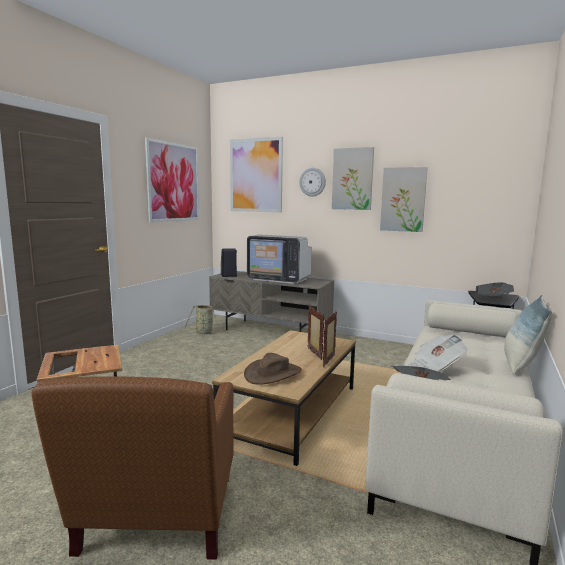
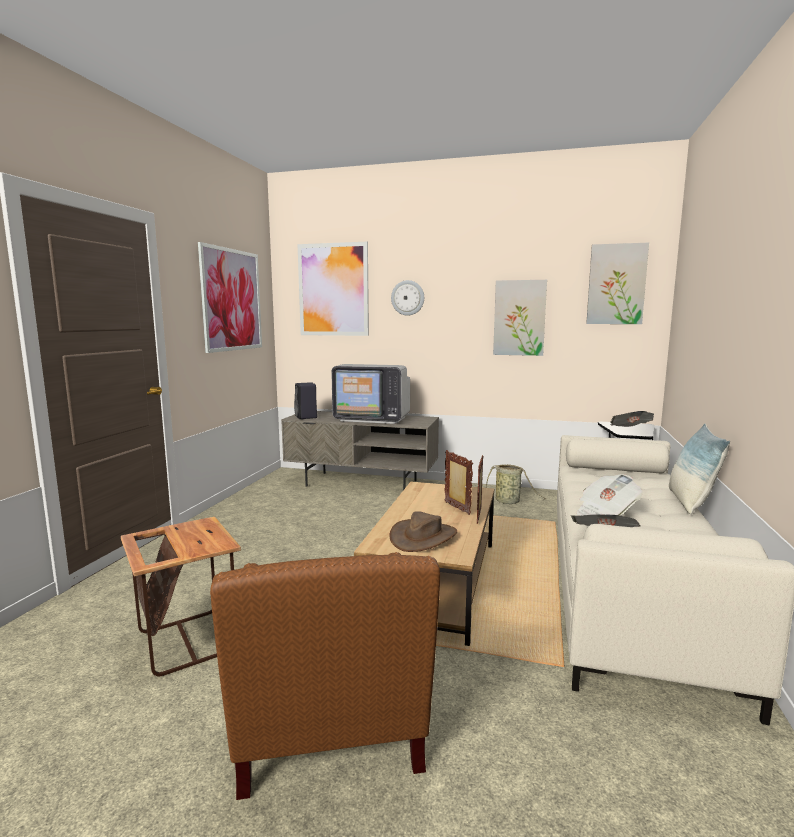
camera: 10 degrees left, 0 degrees up
basket [185,305,228,334] -> basket moved to [486,464,546,504]
picture [332,147,374,210] -> picture moved to [586,243,649,324]

